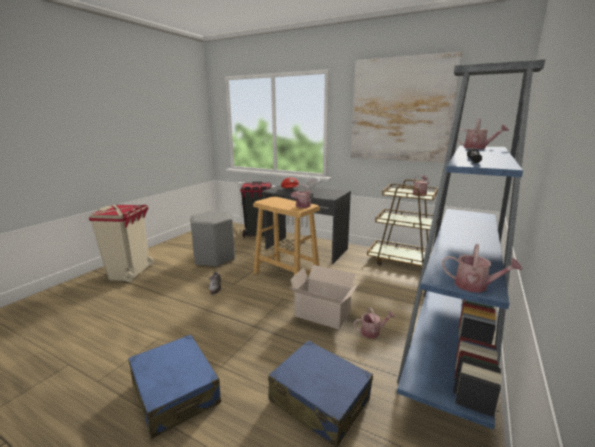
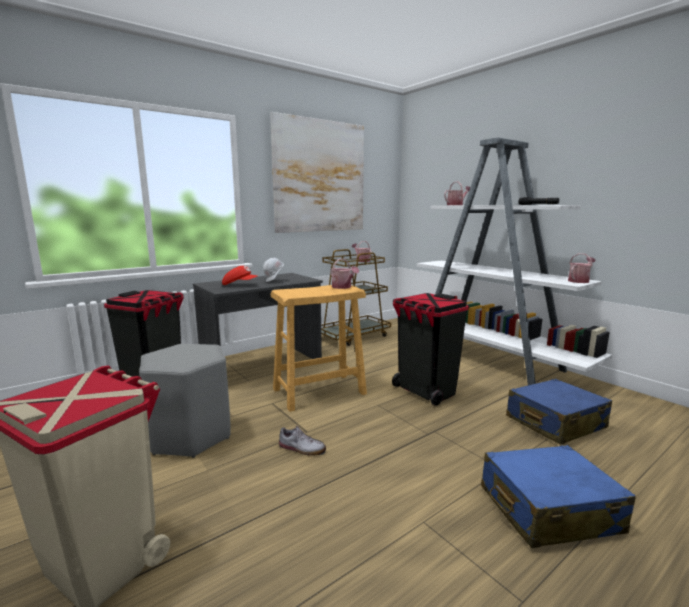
camera: 65 degrees left, 5 degrees down
cardboard box [289,265,360,329] -> black trash can [392,293,469,406]
watering can [353,308,395,338] -> none
blue bookcase [397,60,545,430] -> white bookcase [417,138,612,385]

